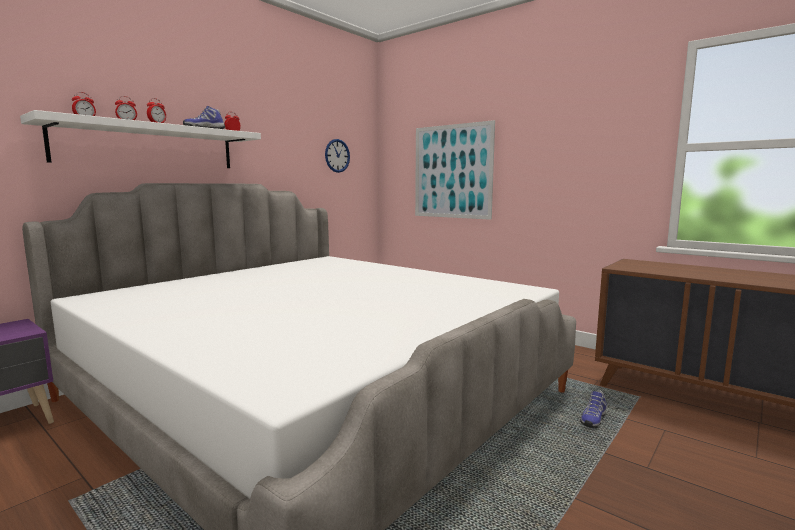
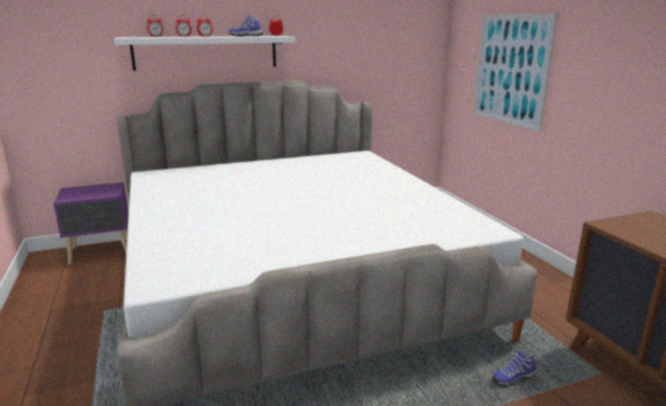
camera: 30 degrees right, 10 degrees up
wall clock [325,139,350,173] -> none

